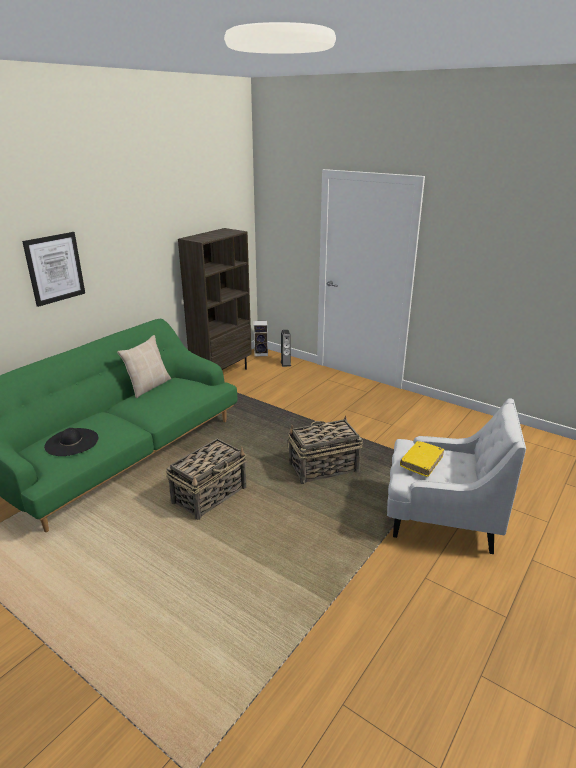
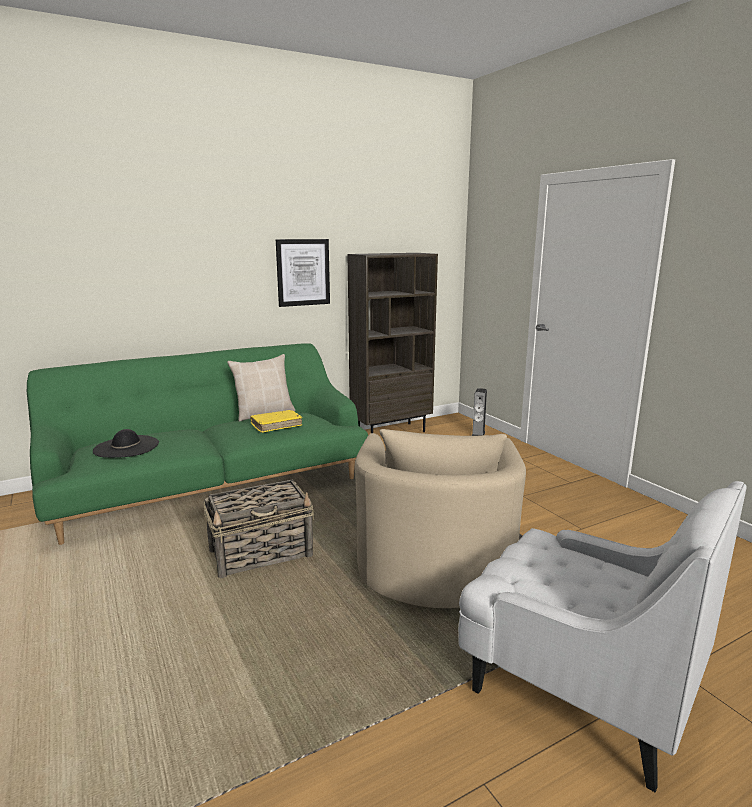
camera: 25 degrees right, 10 degrees down
picture [22,232,85,307] -> picture moved to [276,239,330,307]
speaker [254,321,268,356] -> none
basket [287,415,363,484] -> beige armchair [355,429,526,608]
yellow book [400,441,444,477] -> yellow book moved to [250,410,302,433]

